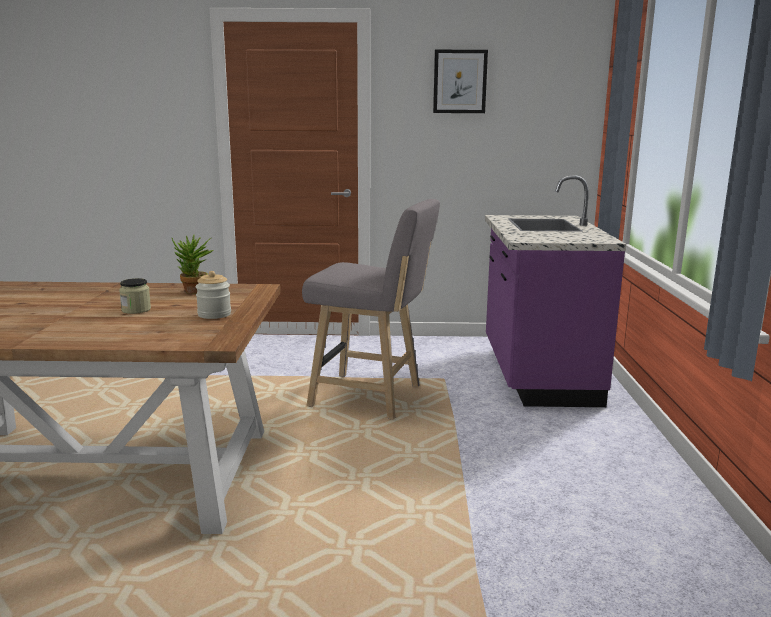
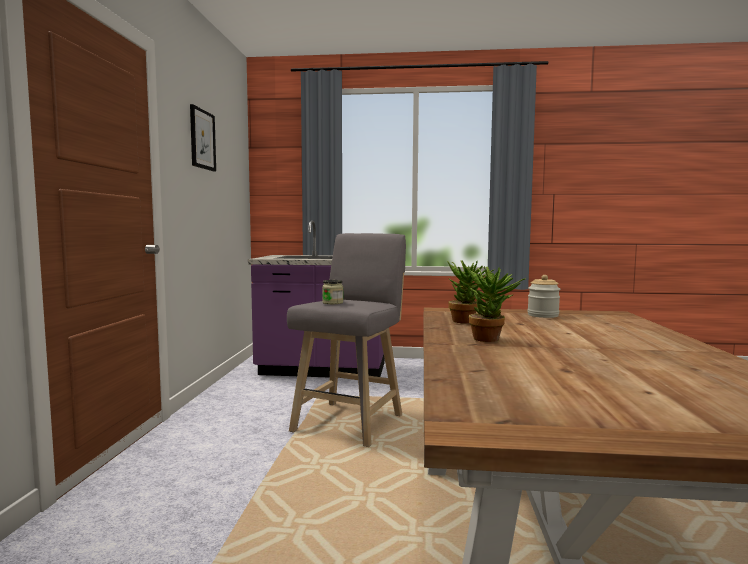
camera: 85 degrees left, 10 degrees down
jar [119,278,151,314] -> jar moved to [322,280,343,304]
none -> potted plant [467,266,526,342]

